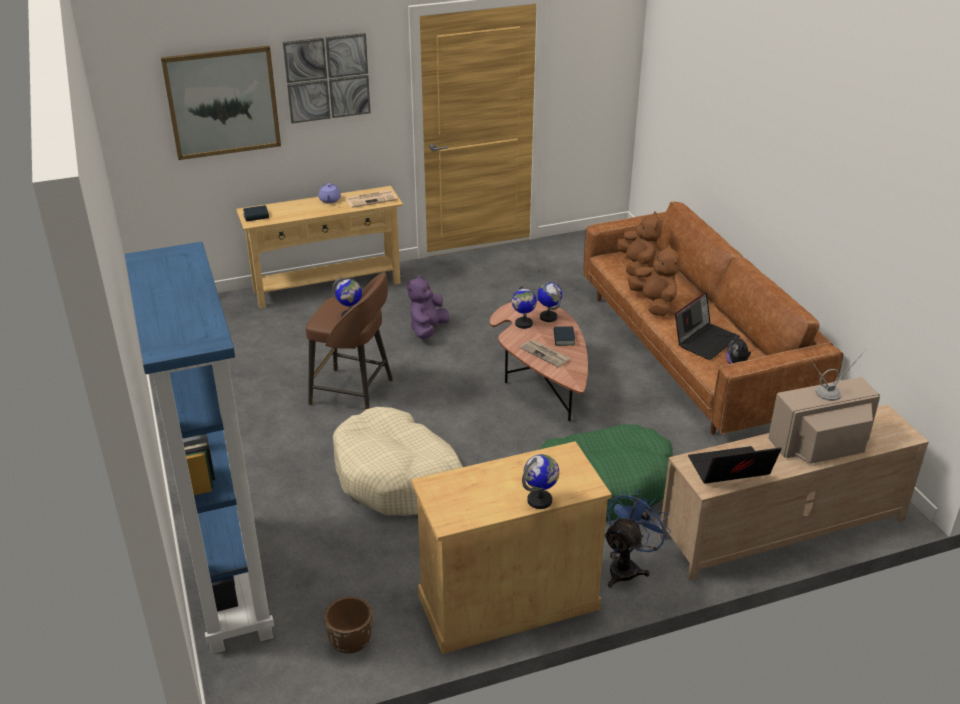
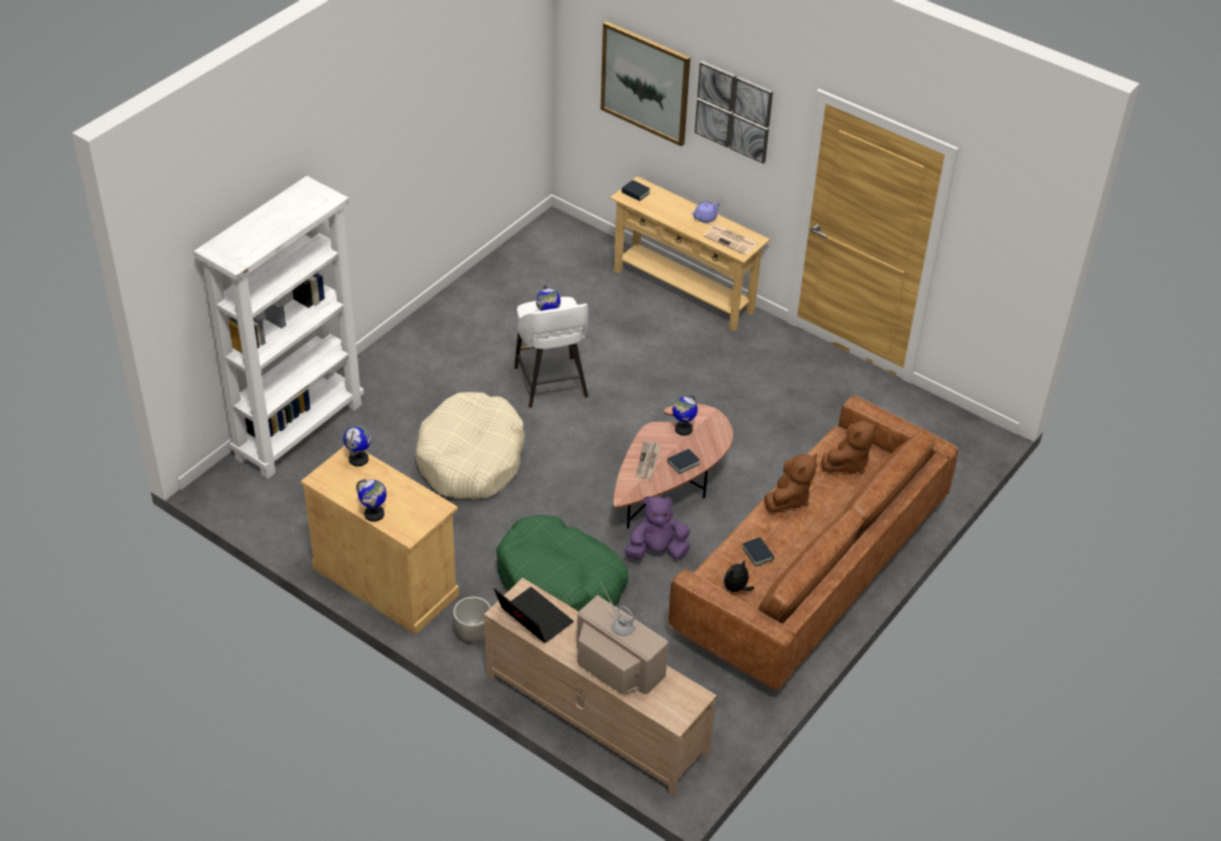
camera: 55 degrees right, 10 degrees up
blue bookcase [125,242,274,654] -> white bookcase [194,176,364,479]
brown stool [306,273,393,409] -> white stool [514,297,588,408]
brown planter [324,596,373,654] -> none
purple plush toy [407,275,450,339] -> purple plush toy moved to [625,496,690,560]
globe [537,282,562,322] -> globe moved to [343,425,371,467]
blue fan [604,489,671,588] -> grey planter [453,597,491,642]
laptop [675,292,740,360] -> book [742,537,774,567]

